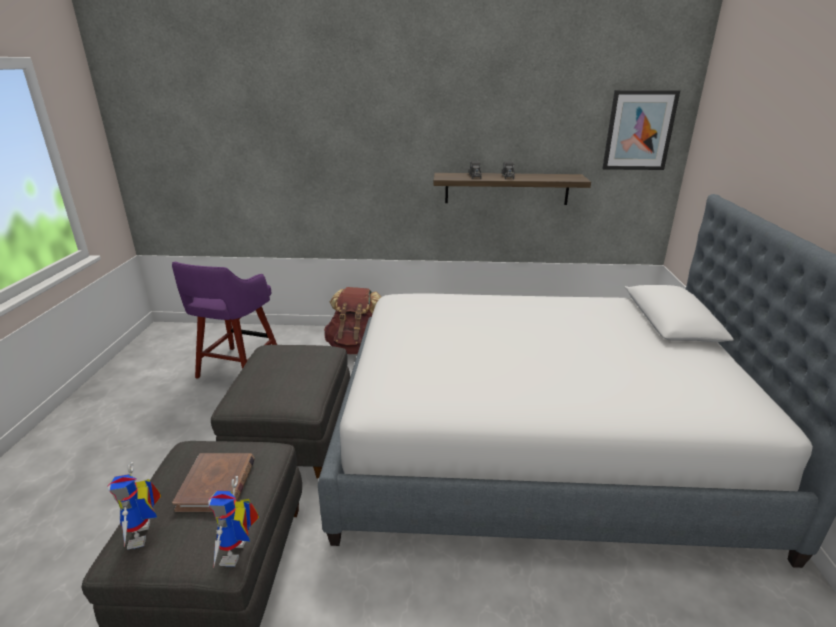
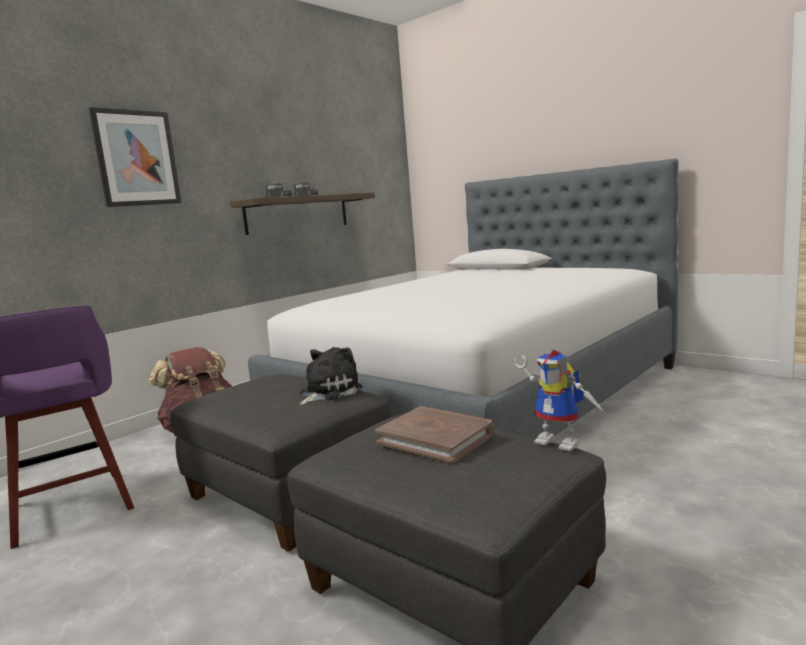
camera: 50 degrees left, 15 degrees down
toy robot [107,462,162,550] -> none
picture [602,90,680,170] -> picture moved to [89,107,181,207]
none -> plush toy [299,347,363,405]

